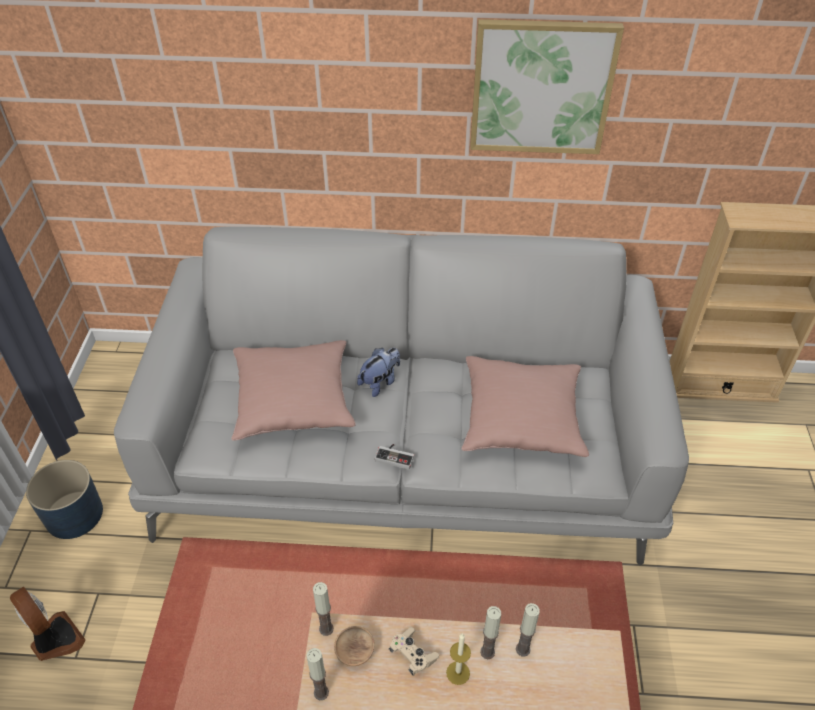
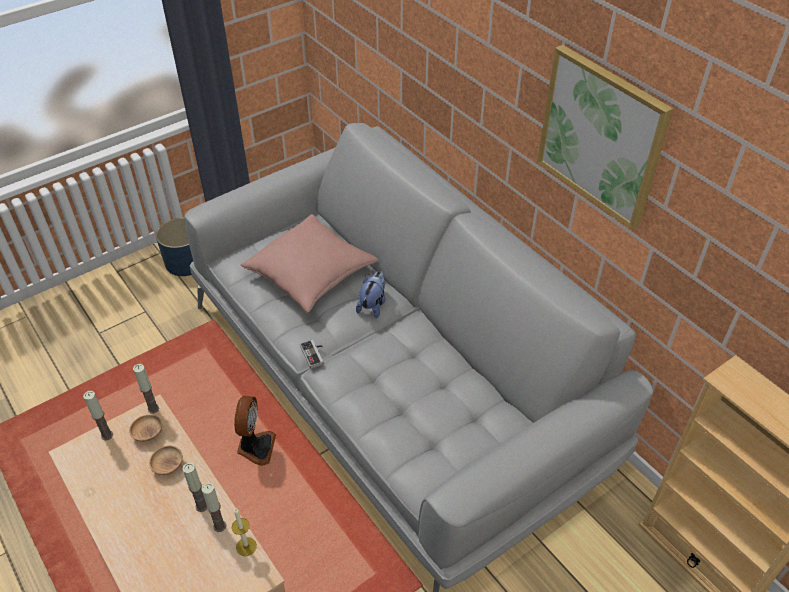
camera: 50 degrees right, 0 degrees up
fan [10,586,86,661] -> fan moved to [234,396,276,466]
plush toy [357,348,400,397] -> plush toy turned 75 degrees counterclockwise [356,271,385,318]
beige game controller [389,627,439,676] -> brown bowl [149,445,183,475]
candle [446,633,471,685] -> candle moved to [232,508,257,556]
pink pillow [461,356,589,457] -> none

